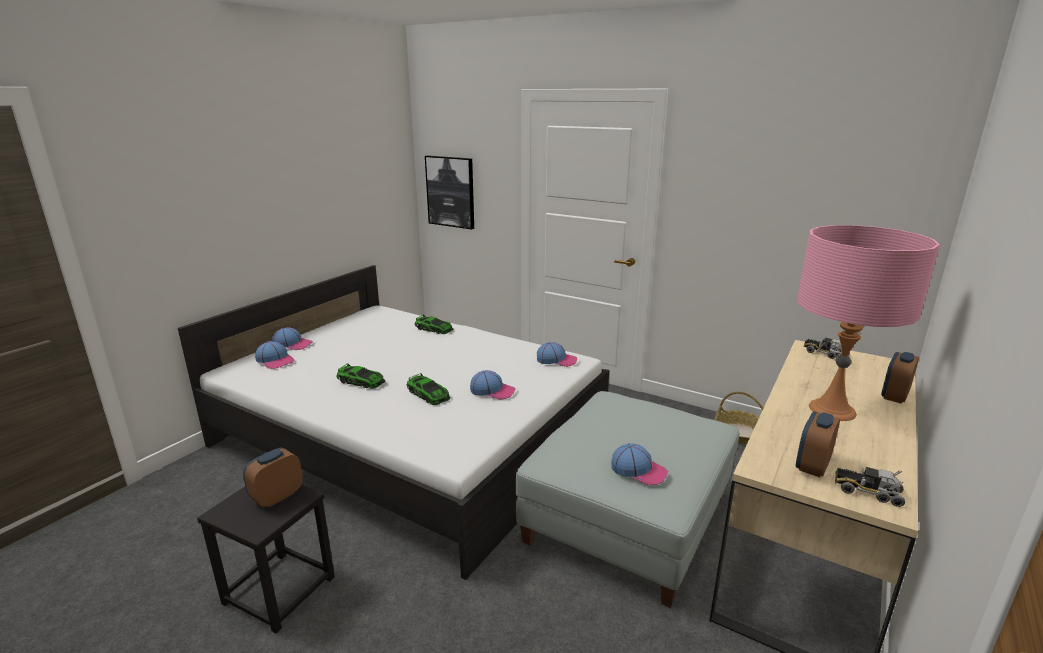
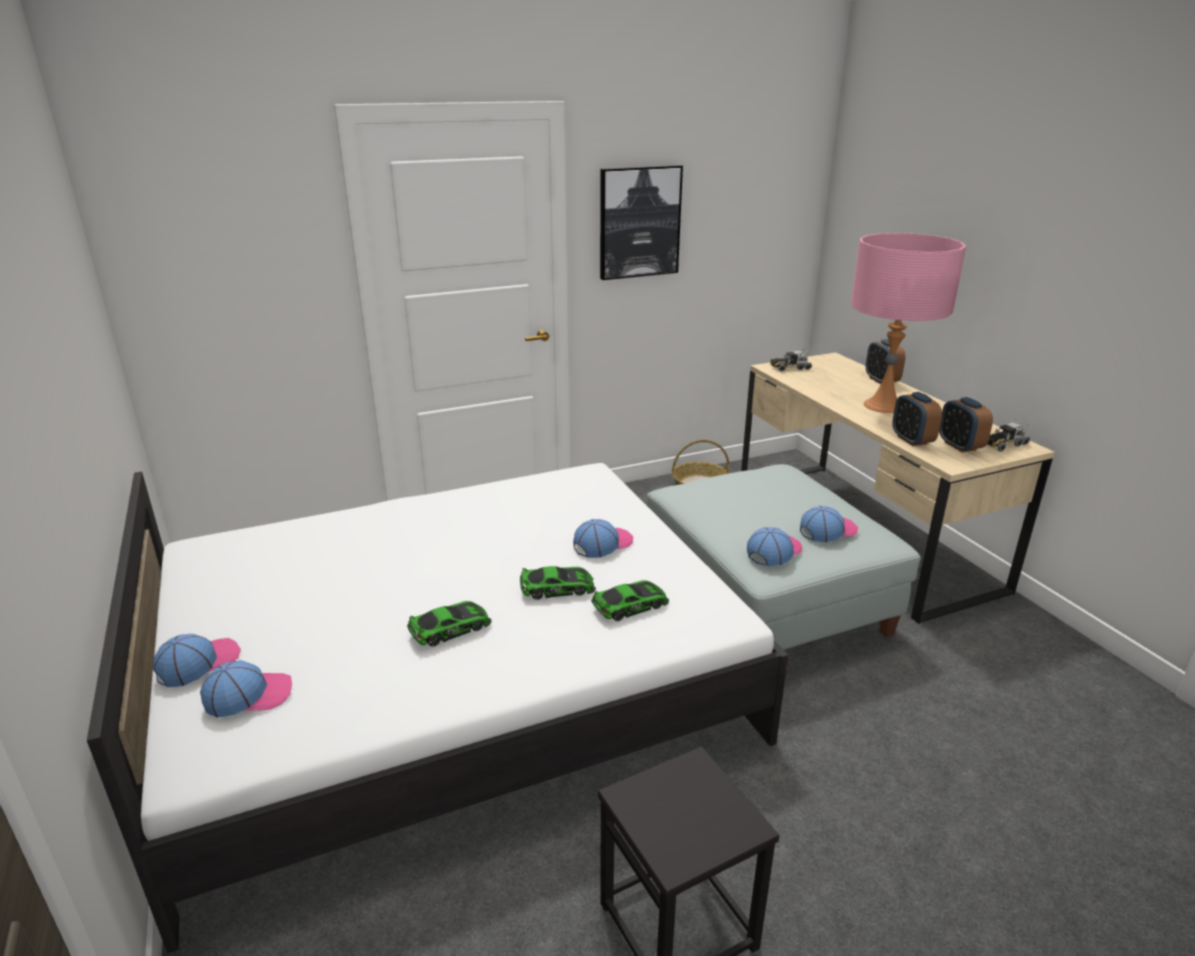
camera: 55 degrees left, 5 degrees up
alarm clock [243,448,303,507] -> alarm clock moved to [892,392,942,446]
toy car [415,315,454,334] -> toy car moved to [591,580,669,621]
picture [425,156,474,229] -> picture moved to [600,165,683,280]
cap [537,342,577,367] -> cap moved to [747,527,803,566]

